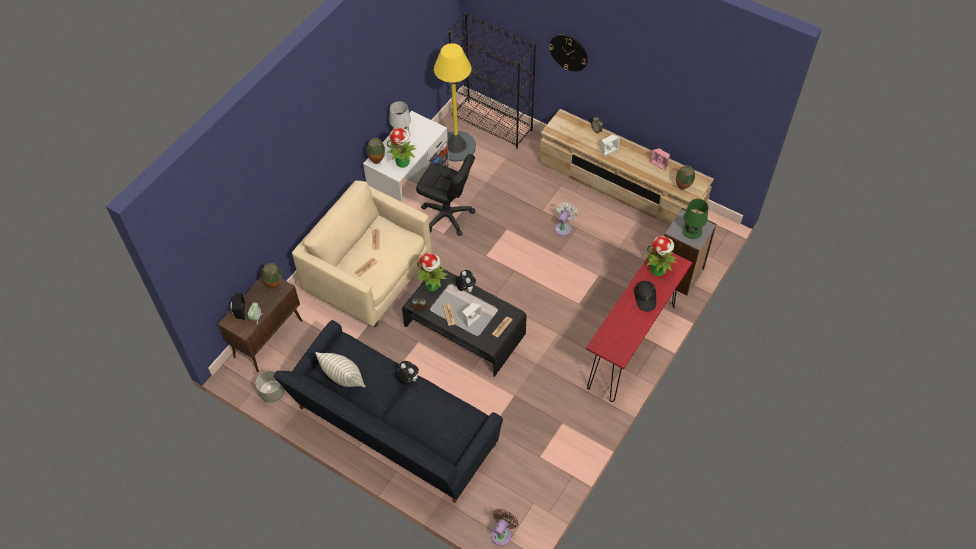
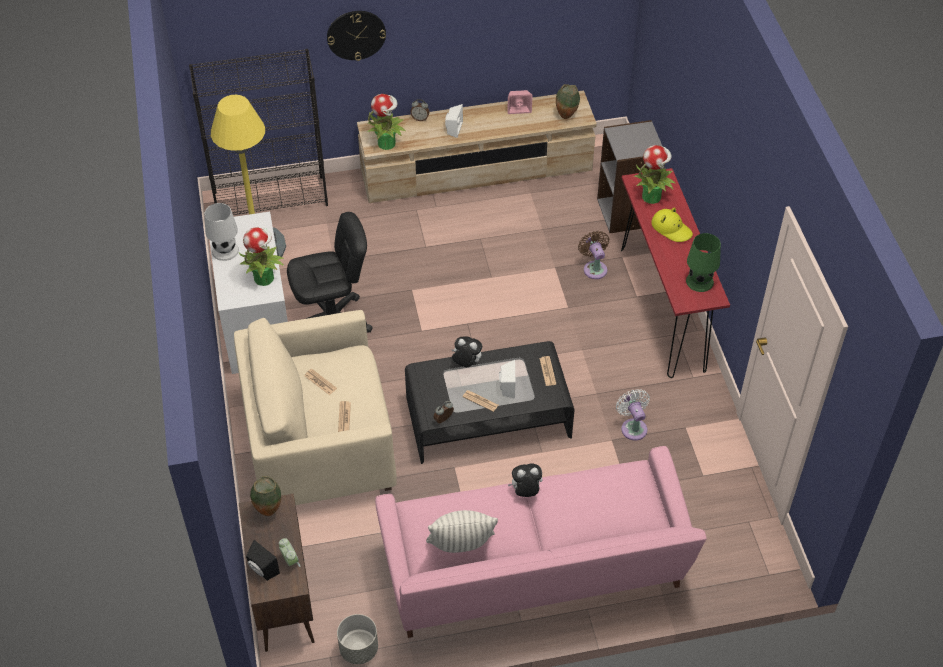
camera: 45 degrees left, 5 degrees down
black sofa [273,320,503,503] -> pink sofa [375,446,707,638]
vase [366,138,385,164] -> none
potted plant [417,253,448,291] -> potted plant moved to [368,94,406,150]
brown fan [491,509,519,546] -> brown fan moved to [578,231,609,279]
white fan [554,202,578,236] -> white fan moved to [616,389,650,441]
black hat [634,281,656,311] -> yellow hat [651,208,693,242]
green table lamp [682,199,708,239] -> green table lamp moved to [686,233,721,292]

